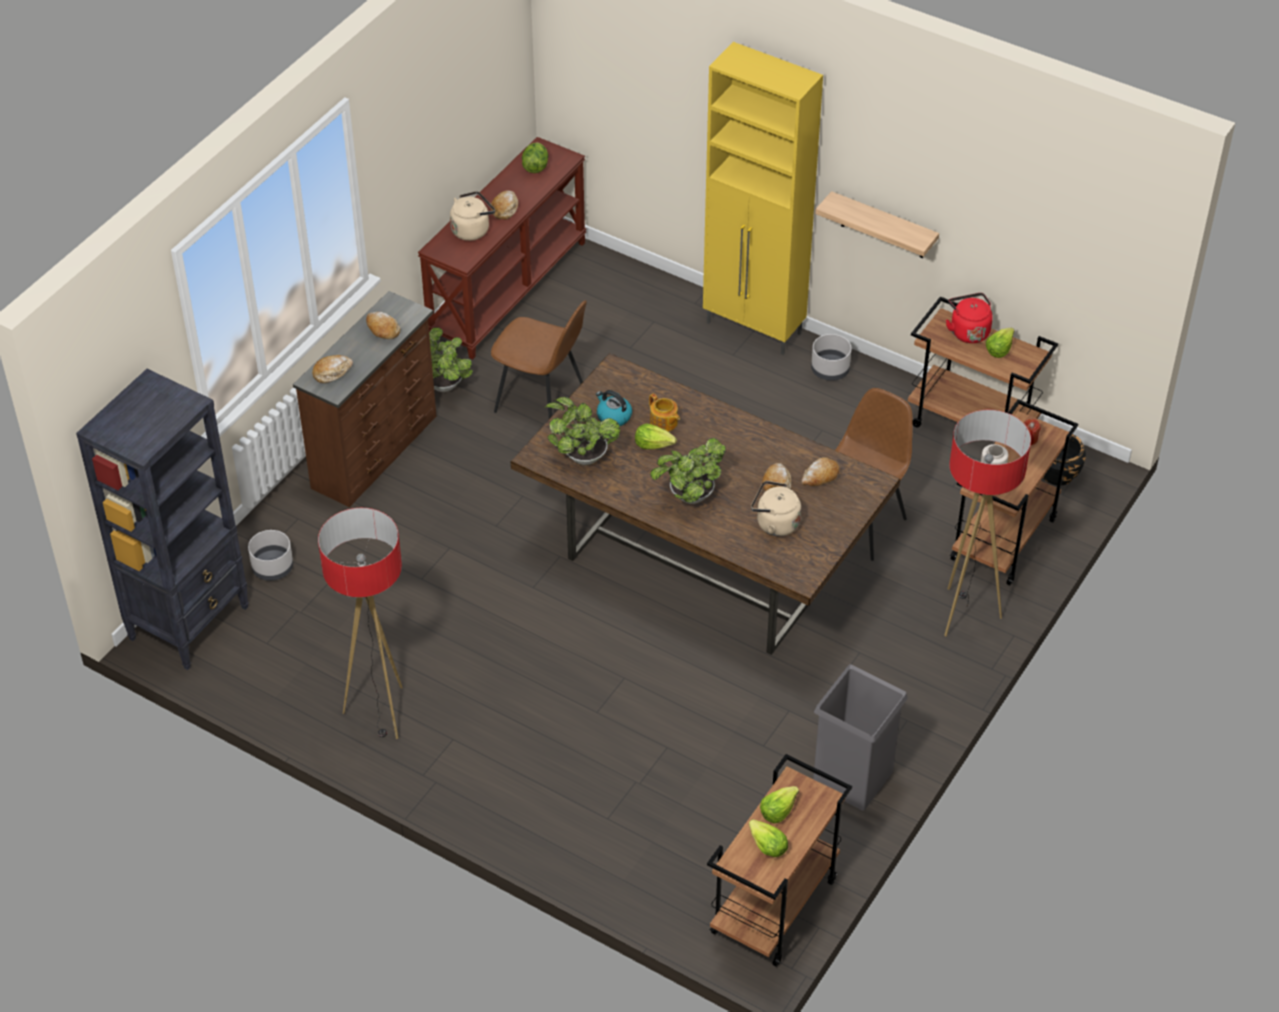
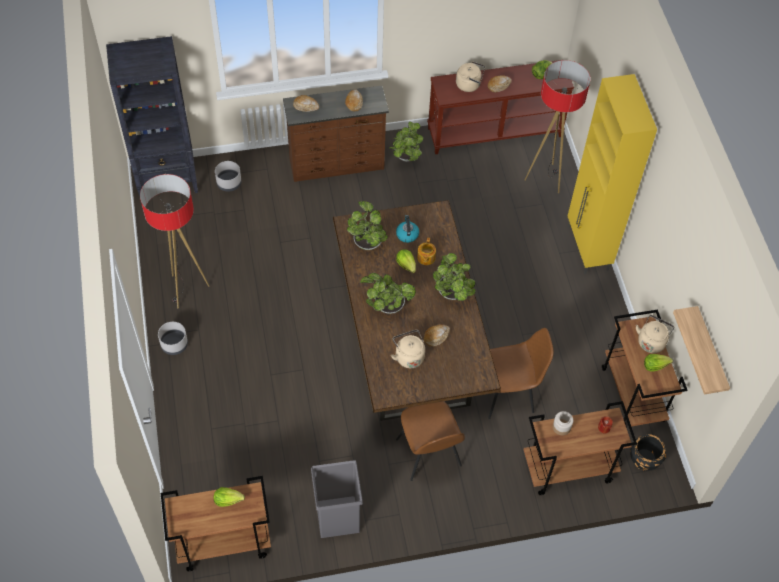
camera: 45 degrees right, 10 degrees up
brown chair [491,300,587,419] -> brown chair moved to [396,401,465,481]
lettuce [749,819,788,857] -> none
bread [802,457,839,486] -> none
grey planter [811,334,852,381] -> grey planter moved to [158,322,188,355]
shelf [815,191,939,258] -> shelf moved to [673,306,730,395]
floor lamp [944,410,1031,636] -> floor lamp moved to [524,60,590,193]
red kettle [946,293,993,343] -> beige kettle [636,315,674,353]
none -> potted plant [433,253,476,301]

